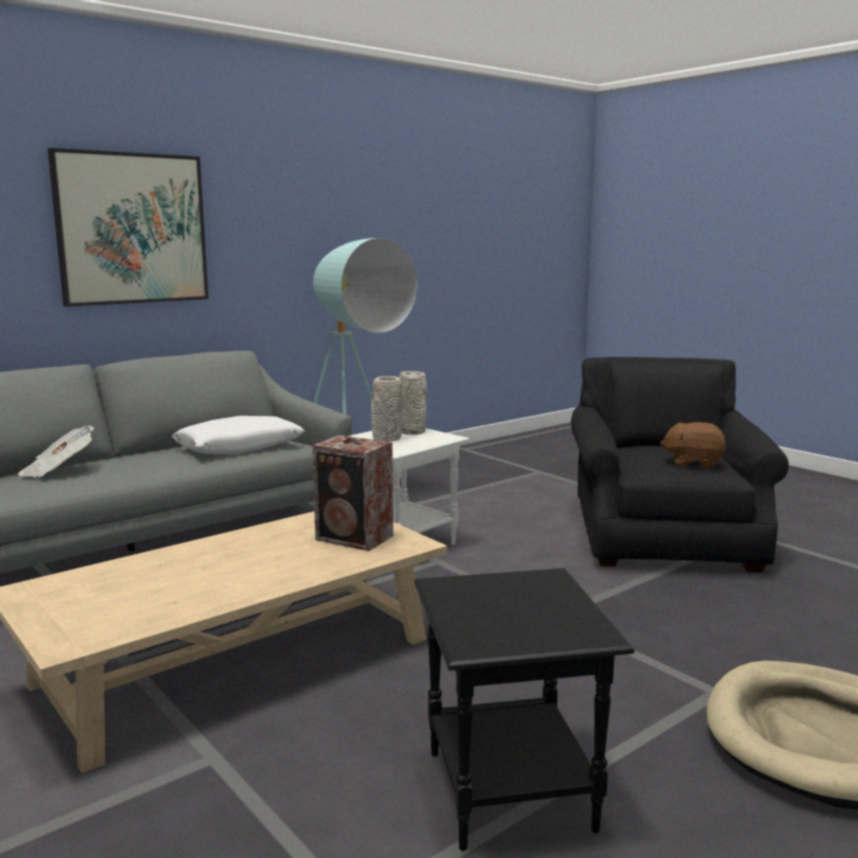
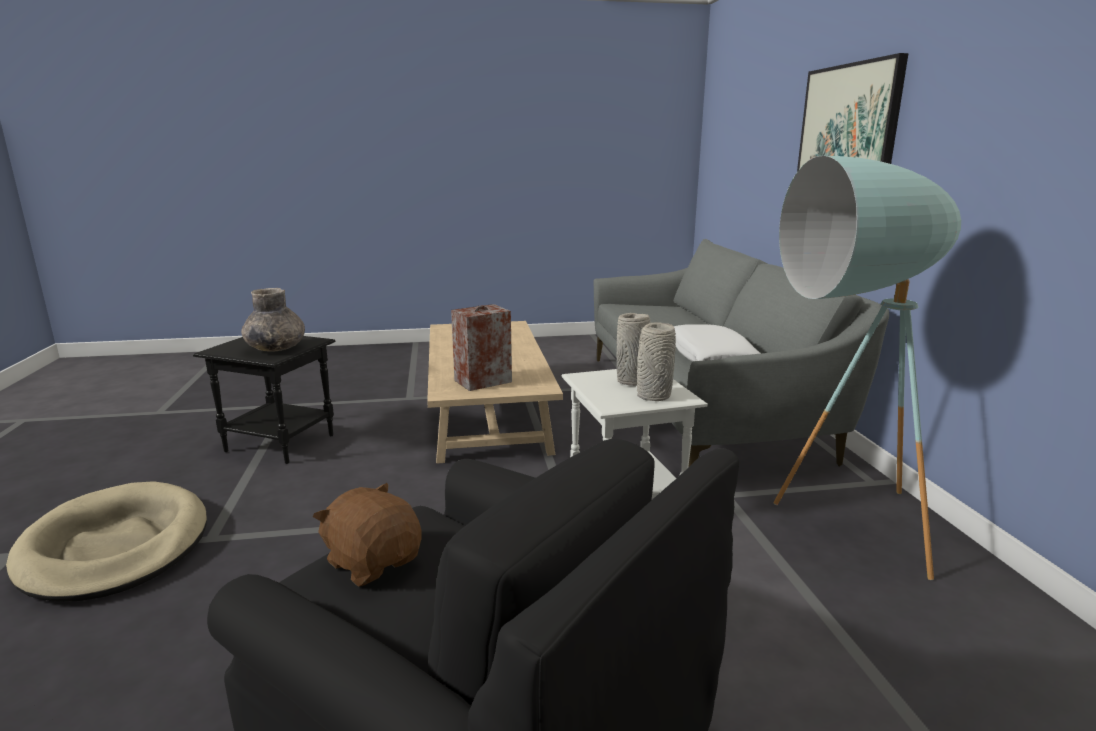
camera: 120 degrees right, 5 degrees up
newspaper [18,426,95,477] -> none
brown plush toy [660,422,727,469] -> brown plush toy turned 90 degrees counterclockwise [313,483,422,587]
none -> grey vase [241,288,305,352]

